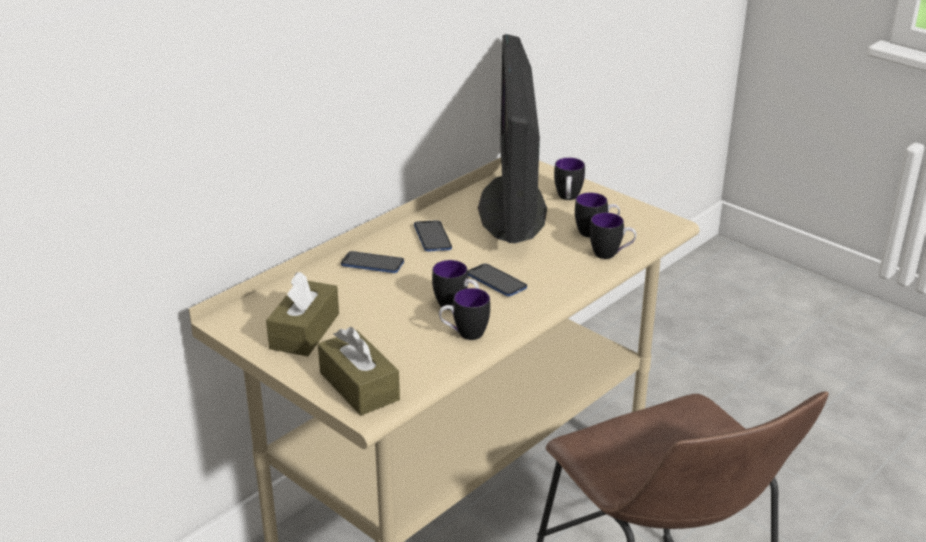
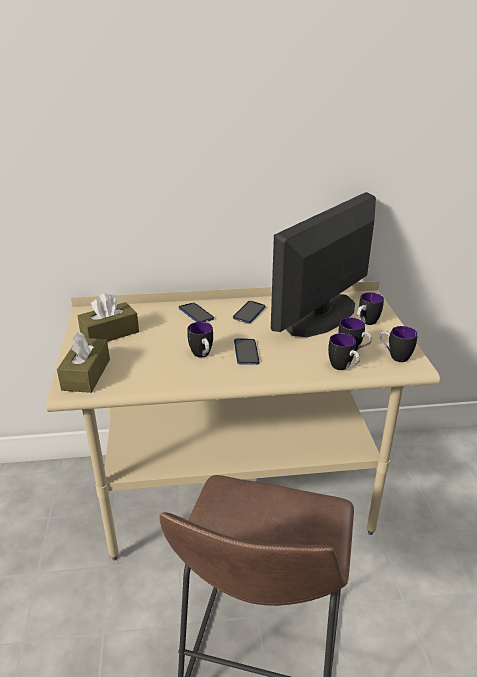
camera: 40 degrees right, 0 degrees up
mug [439,288,490,340] -> mug moved to [379,326,418,362]

